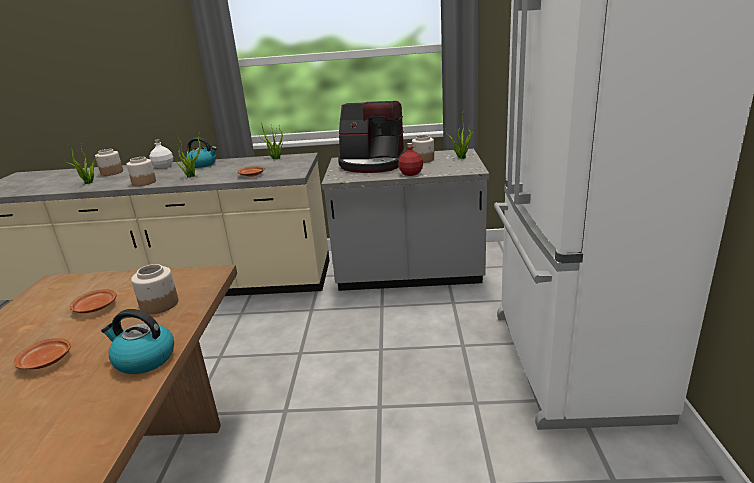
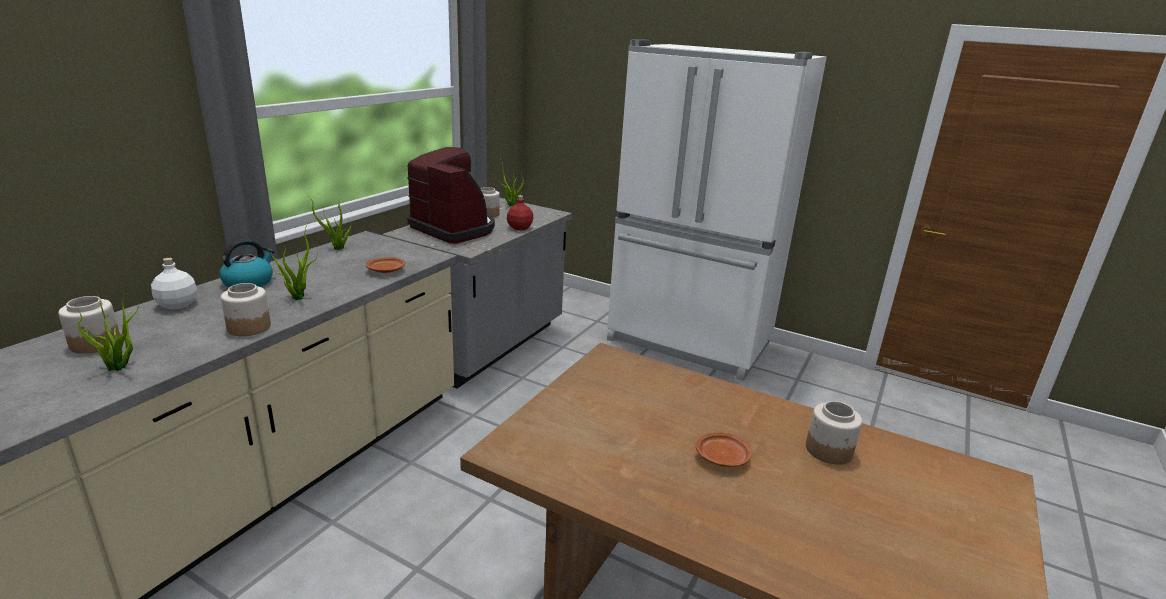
camera: 65 degrees left, 0 degrees up
brown plate [70,289,116,313] -> none
kettle [101,309,174,374] -> none
jar [131,264,178,314] -> jar moved to [806,401,862,465]
coffee machine [338,101,407,173] -> coffee machine turned 90 degrees counterclockwise [407,147,495,244]

